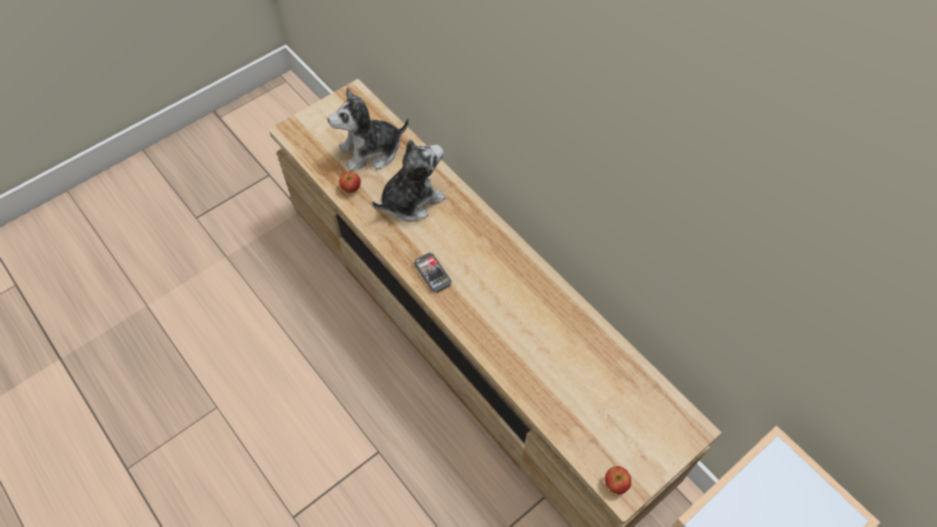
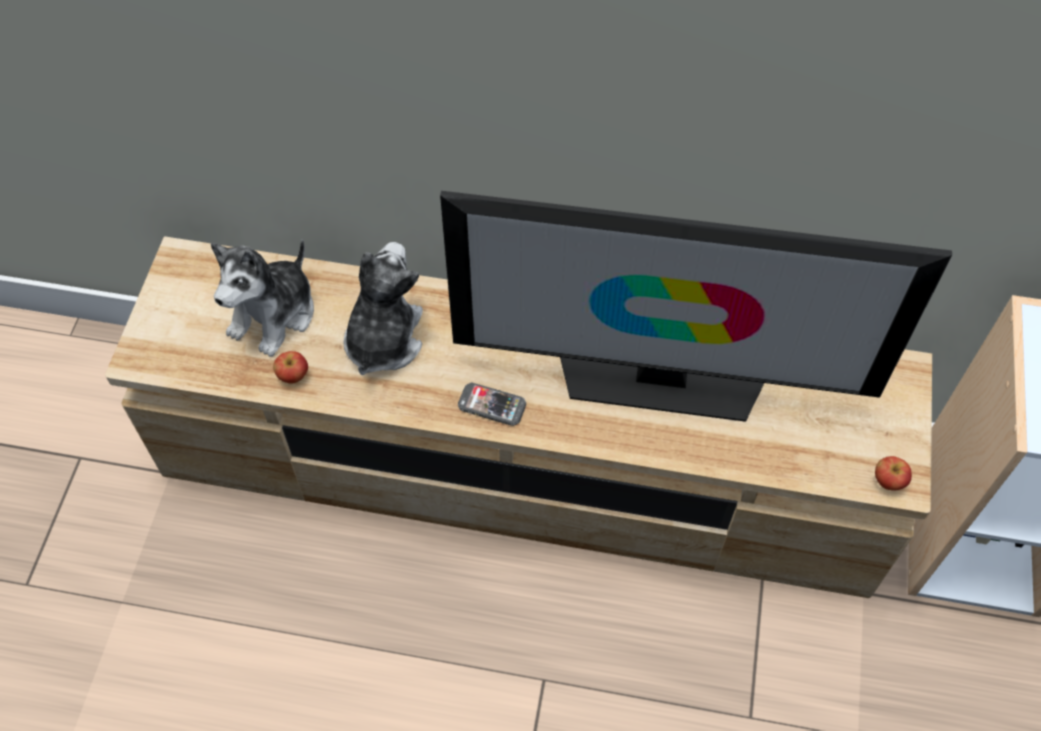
camera: 40 degrees left, 0 degrees up
none -> television [440,191,952,422]

